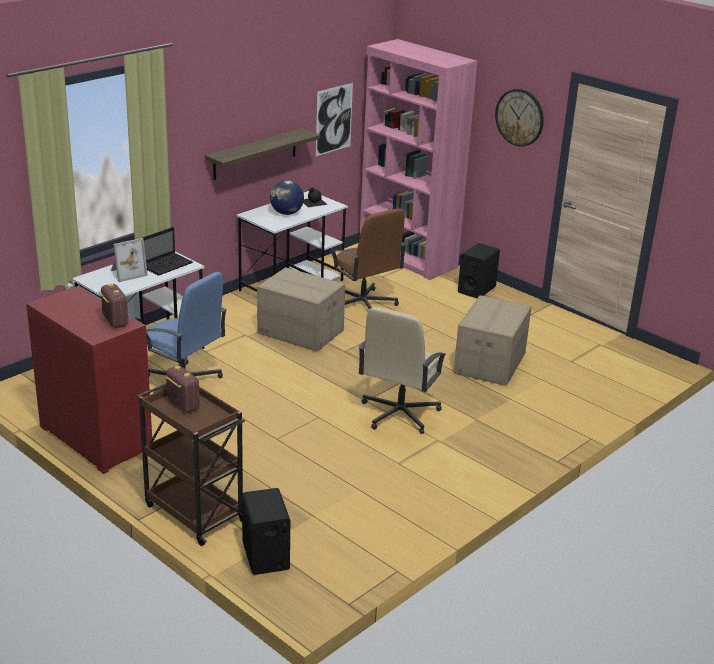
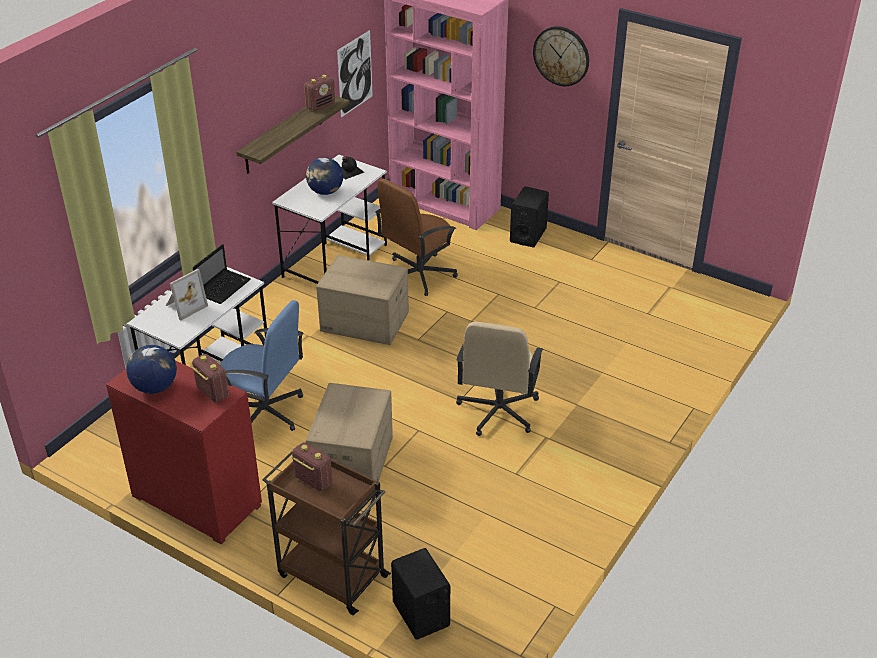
camera: 10 degrees left, 10 degrees up
brown office chair [331,209,406,310] -> brown office chair turned 90 degrees clockwise [375,179,458,296]
cardboard box [454,295,531,386] -> cardboard box moved to [306,383,393,481]
none -> globe [126,345,177,394]
none -> radio [304,75,335,111]

